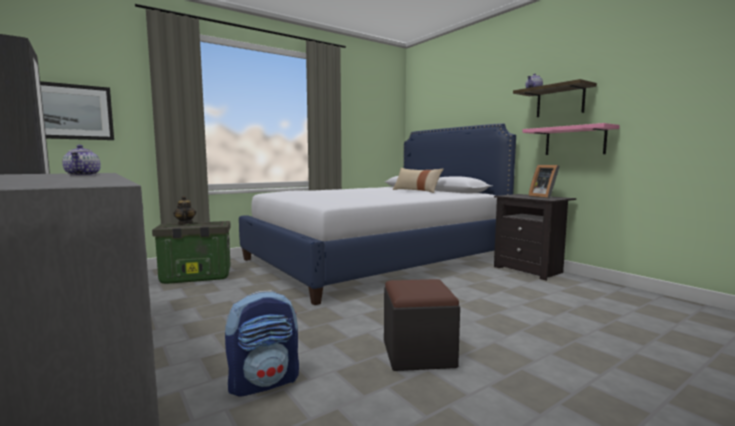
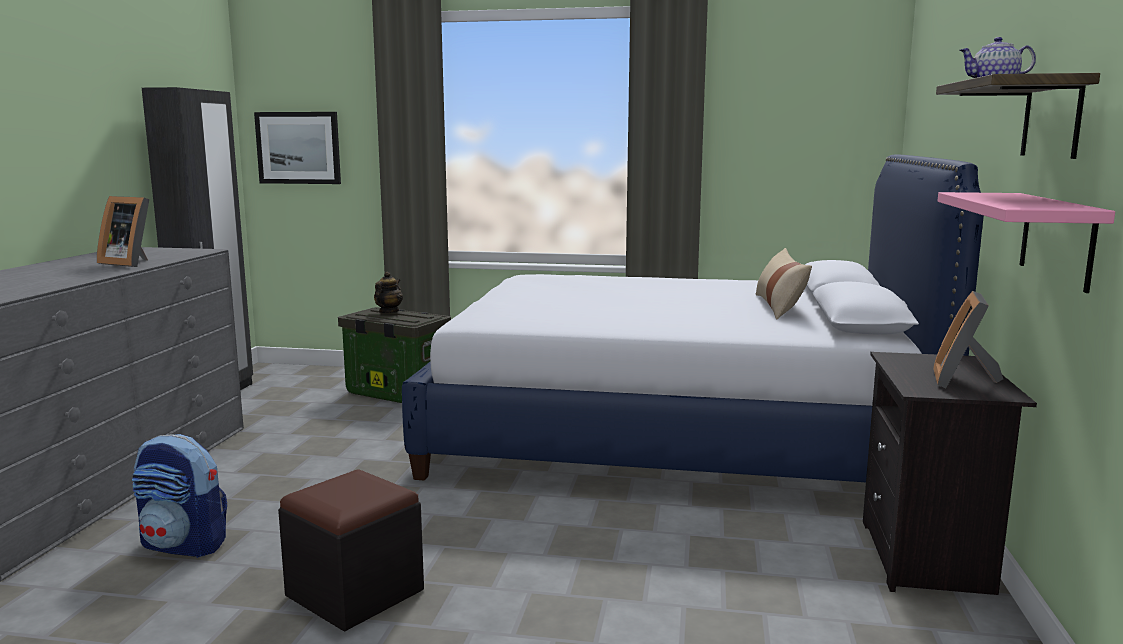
camera: 45 degrees right, 5 degrees up
teapot [62,145,101,176] -> picture frame [97,196,149,267]

